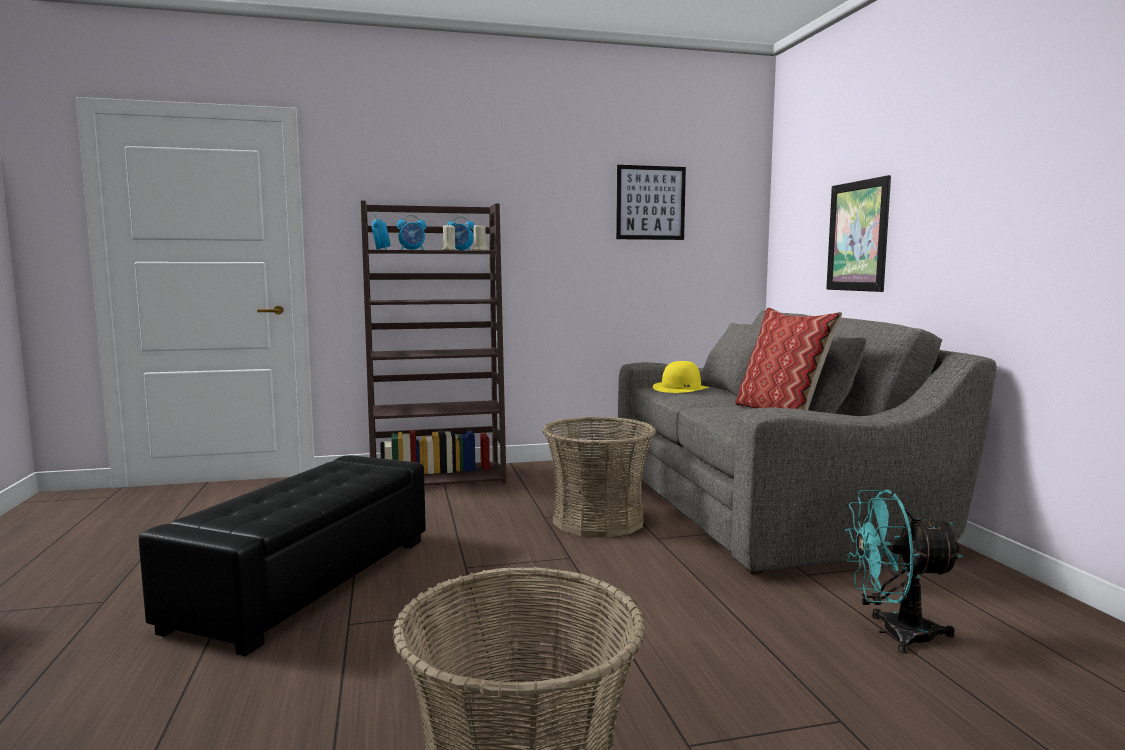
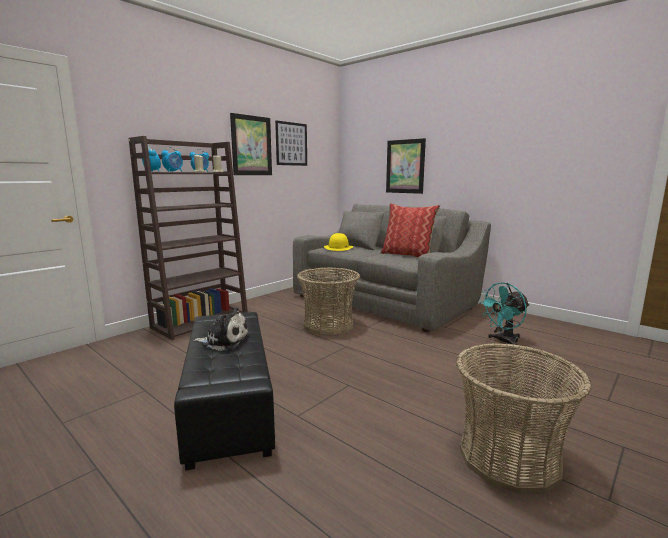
camera: 35 degrees left, 5 degrees up
none -> plush toy [193,307,249,351]
none -> picture [230,113,272,175]

